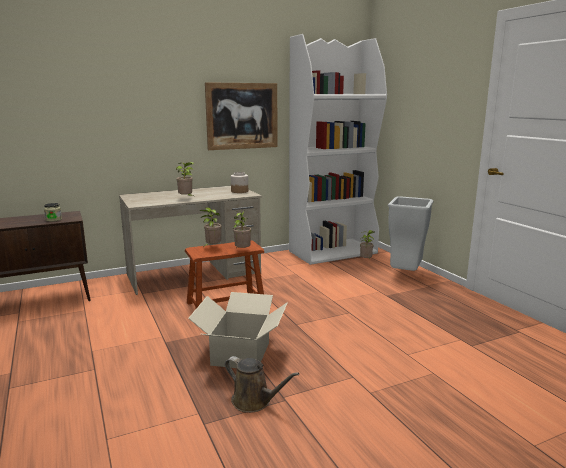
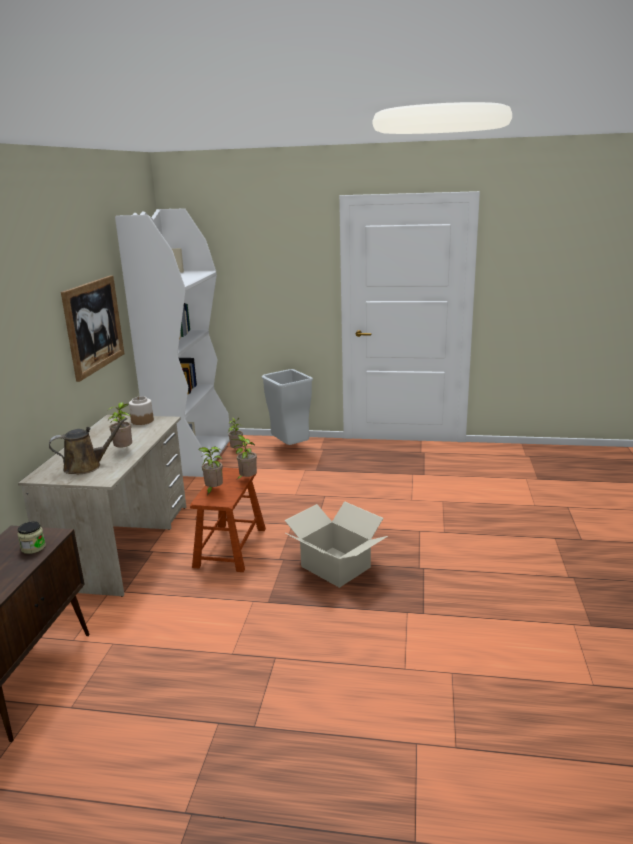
camera: 55 degrees left, 5 degrees up
brown watering can [225,356,299,413] -> brown watering can moved to [49,417,127,474]

